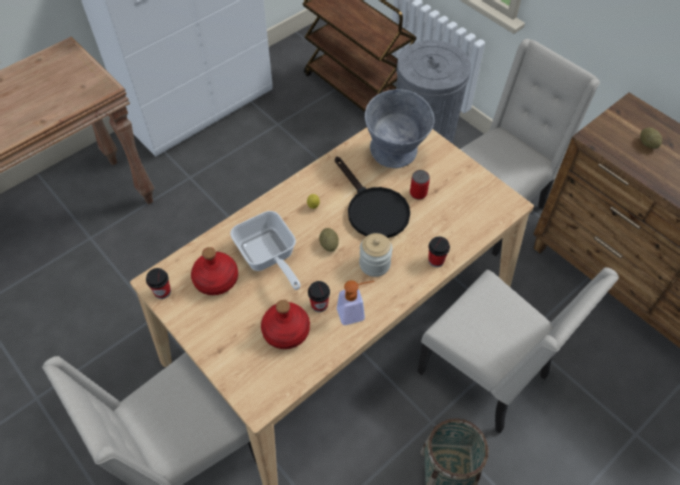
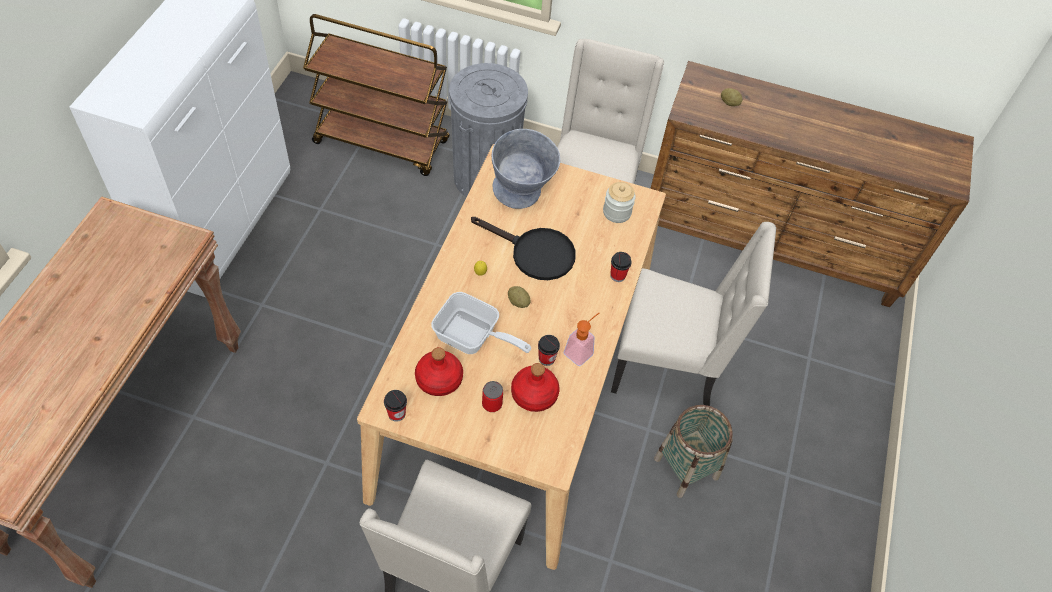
camera: 35 degrees left, 0 degrees up
jar [359,233,392,277] -> jar moved to [603,182,636,223]
can [410,170,430,200] -> can moved to [482,381,503,412]

